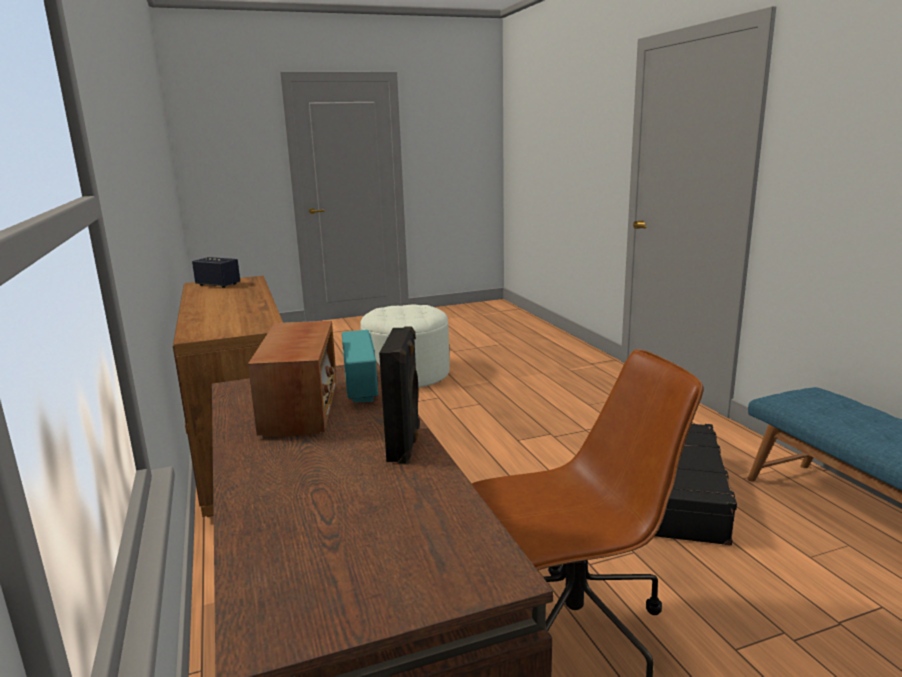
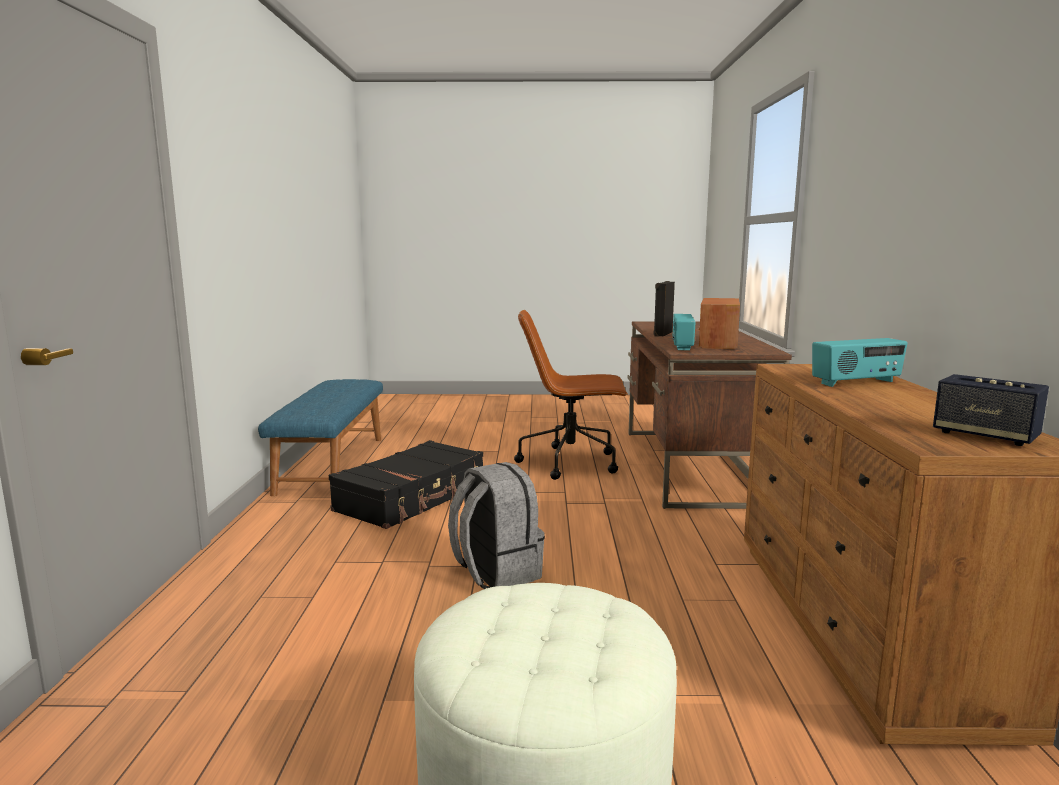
camera: 160 degrees left, 5 degrees down
none -> grey backpack [448,462,545,589]
none -> radio [812,338,908,387]

